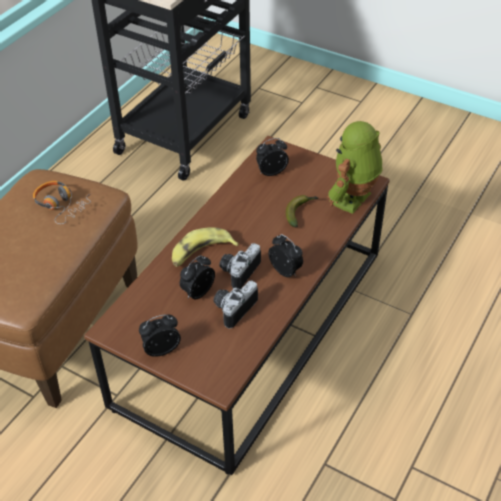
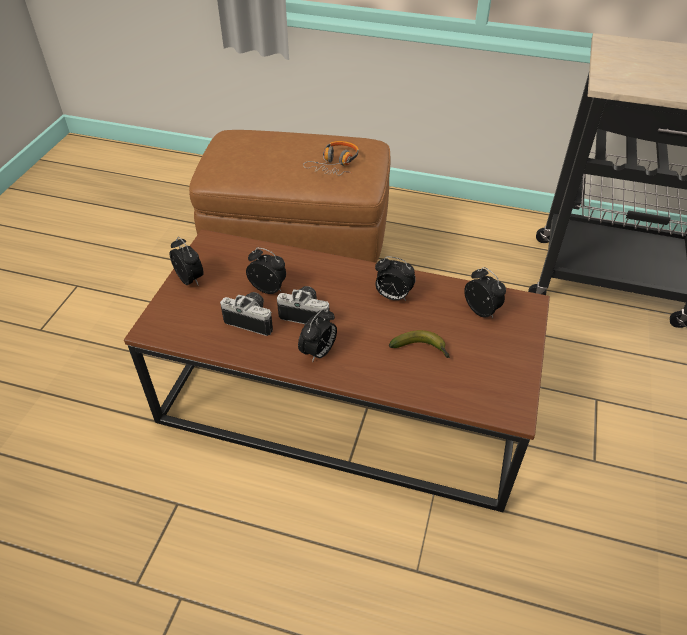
camera: 75 degrees right, 0 degrees up
banana [172,227,239,267] -> none
toy robot [327,121,383,214] -> none
none -> alarm clock [375,256,416,301]

